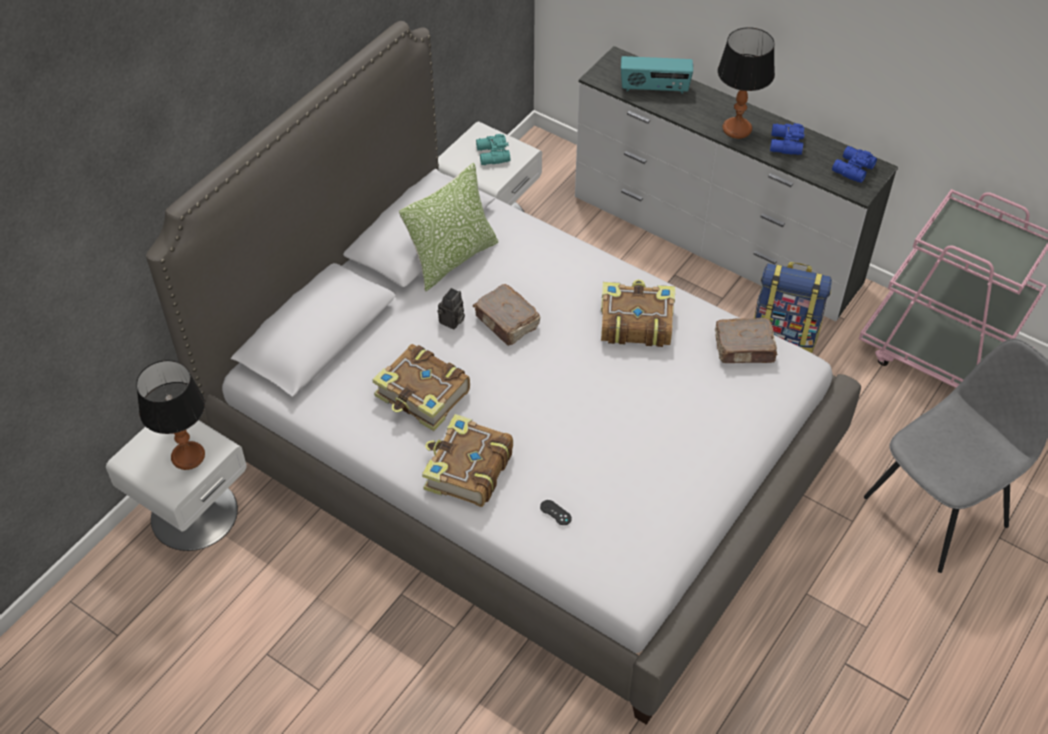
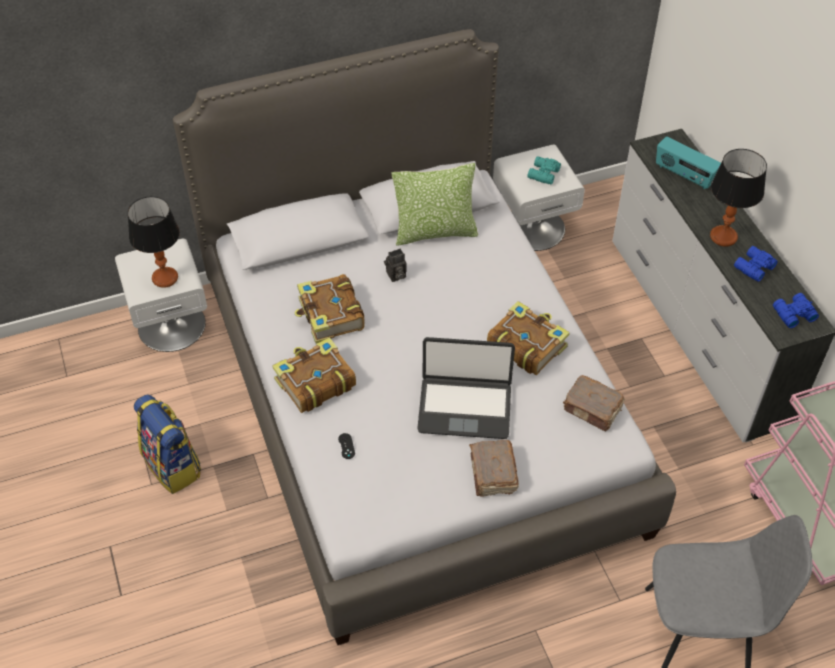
camera: 35 degrees right, 0 degrees up
brown book [473,284,540,346] -> brown book moved to [469,440,519,497]
backpack [754,262,832,353] -> backpack moved to [134,394,201,494]
none -> laptop [417,337,515,439]

